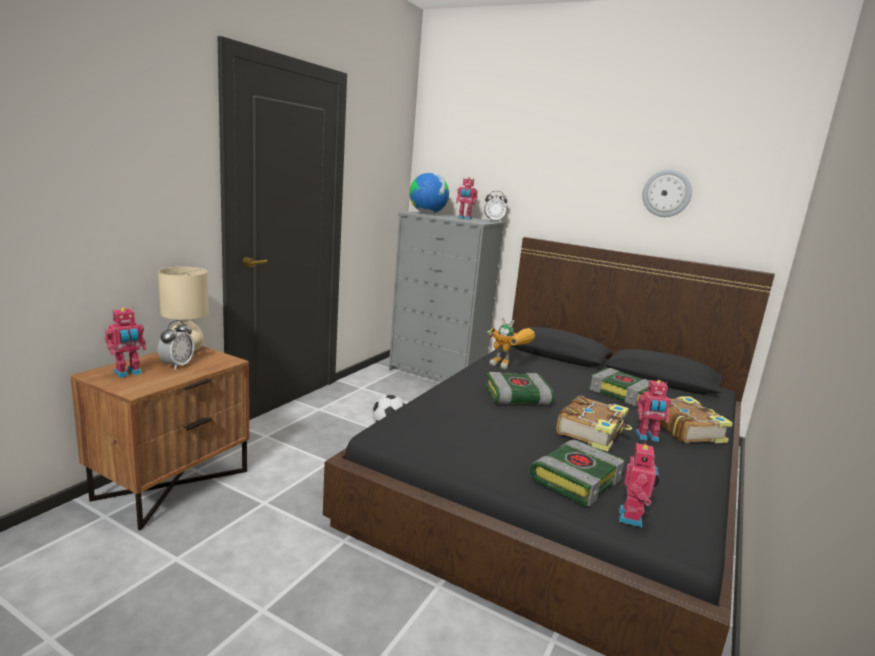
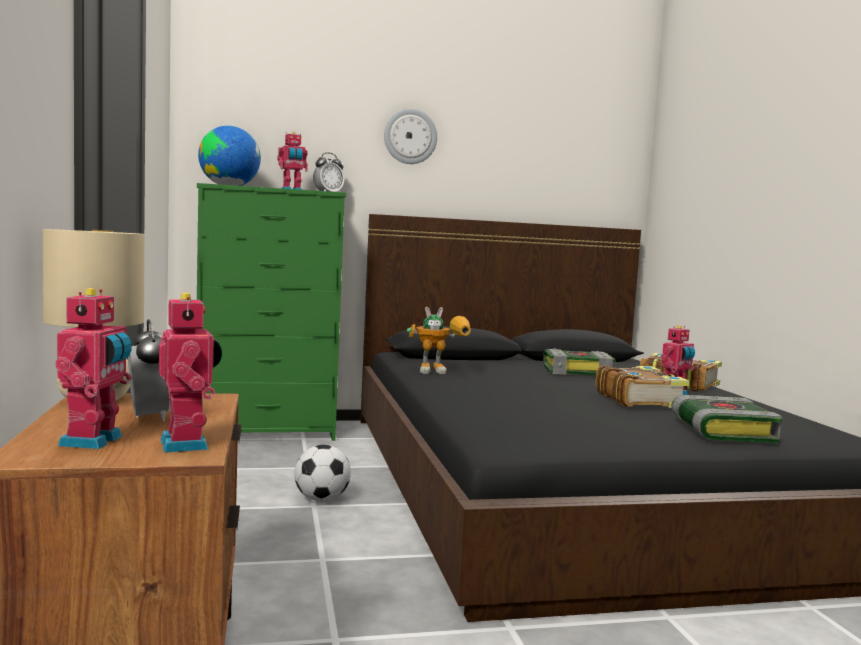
camera: 40 degrees left, 10 degrees down
grey dresser [389,211,505,381] -> green dresser [197,183,346,441]
book [485,372,554,405] -> none
toy robot [619,442,660,527] -> toy robot moved to [159,293,222,453]
wall clock [642,170,692,217] -> wall clock moved to [384,108,437,164]

